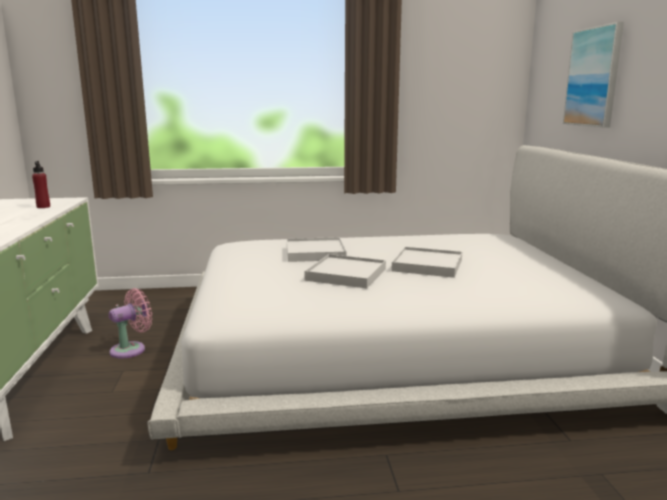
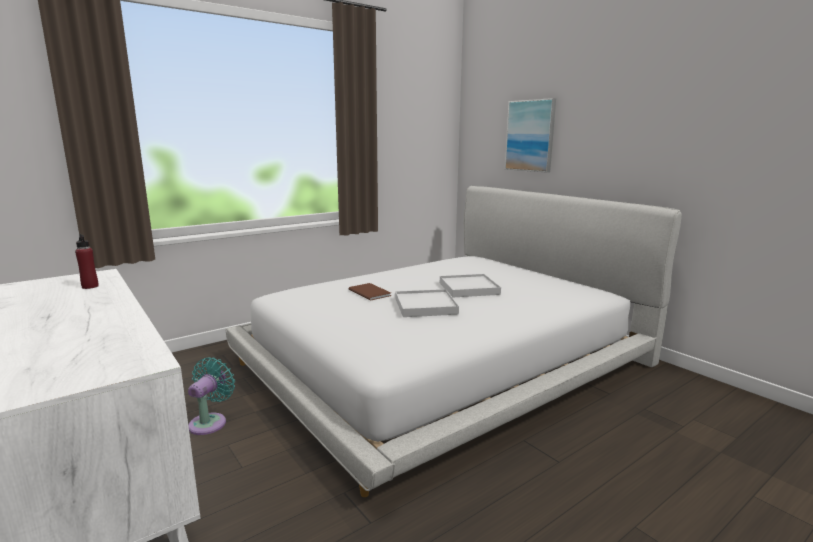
camera: 30 degrees left, 0 degrees up
pink fan [109,288,152,359] -> turquoise fan [188,357,235,435]
white tray [287,237,346,262] -> brown book [348,283,391,301]

